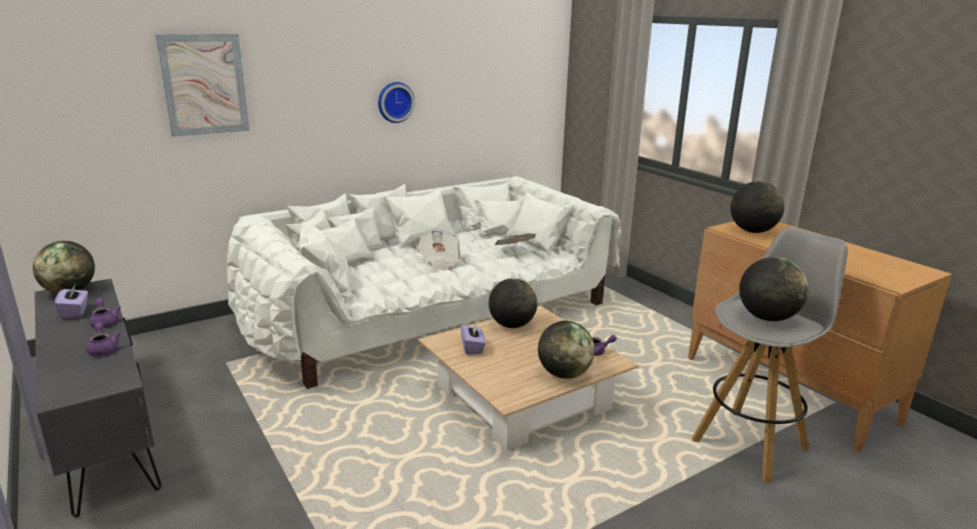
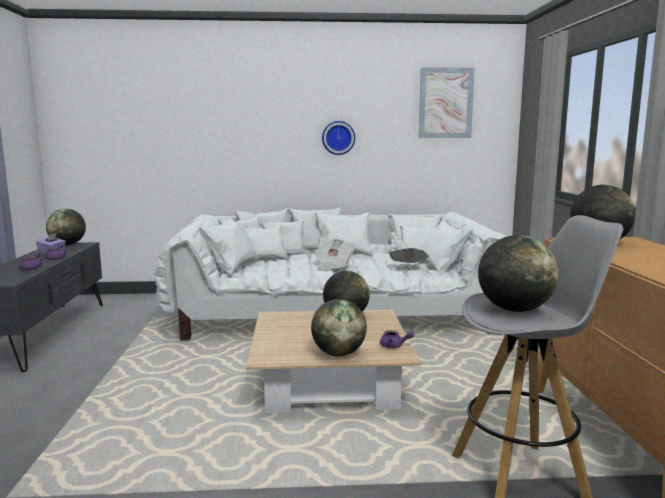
camera: 30 degrees right, 10 degrees down
picture [155,34,250,137] -> picture moved to [419,67,475,138]
purple tissue box [461,323,485,355] -> none

